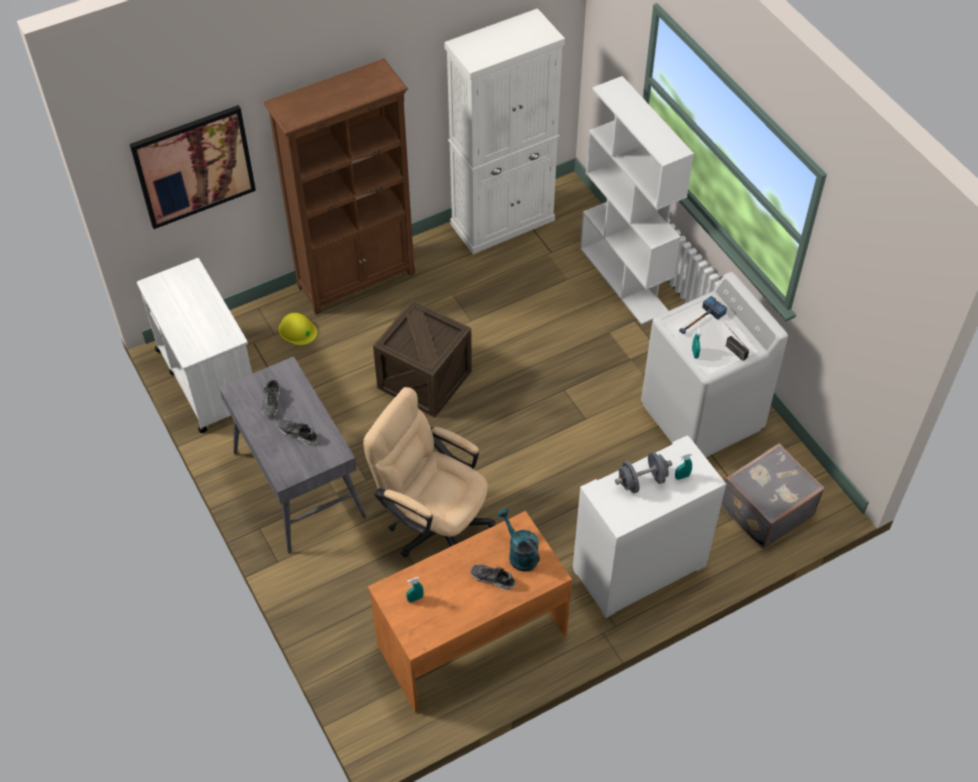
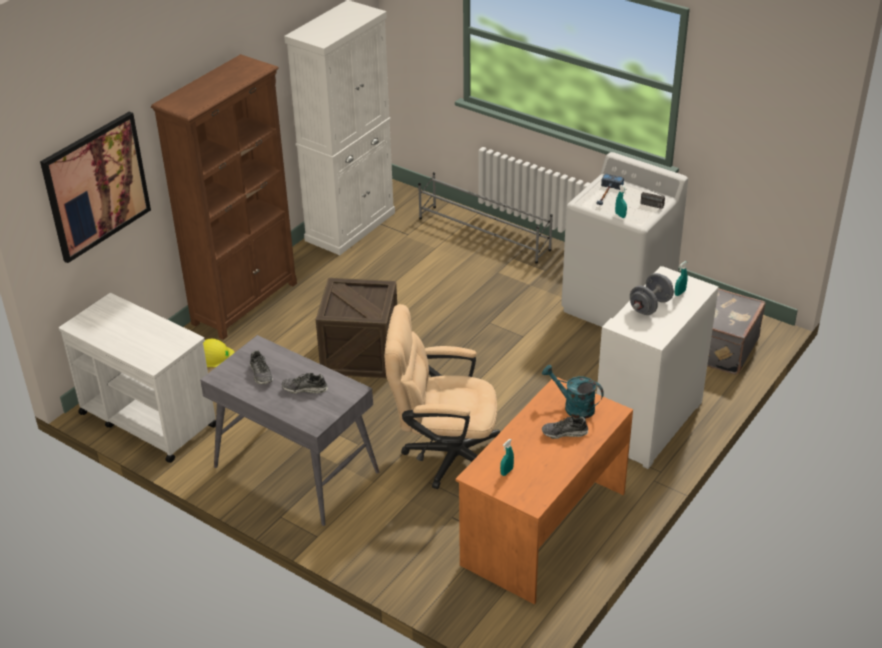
camera: 25 degrees left, 15 degrees down
white bookcase [580,76,694,325] -> grey shoe rack [418,172,553,264]

